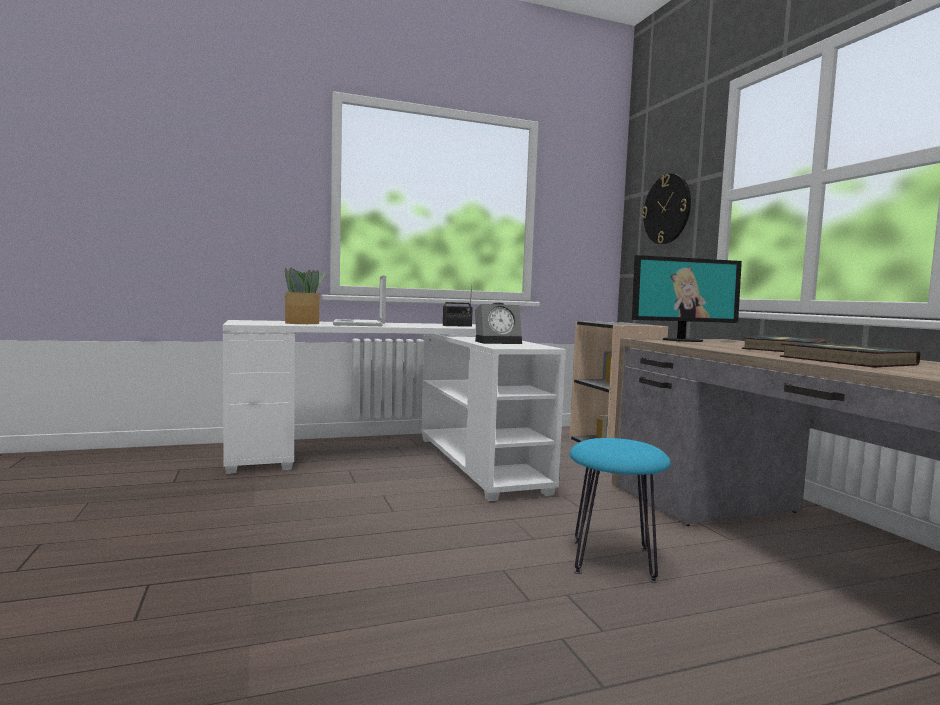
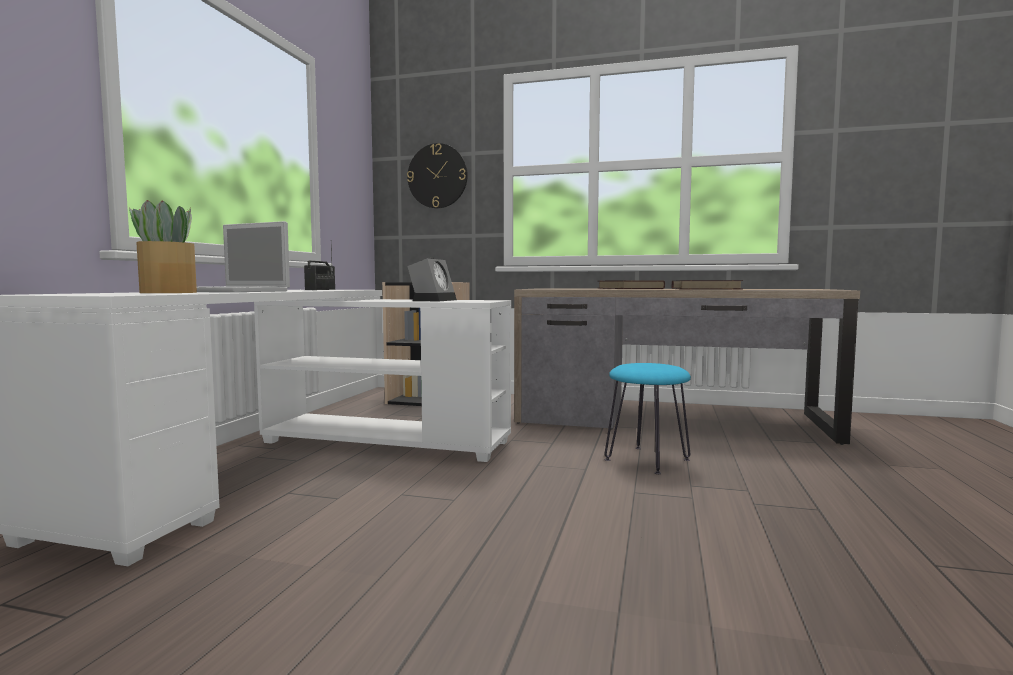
camera: 55 degrees left, 0 degrees up
monitor [632,255,742,342] -> none

